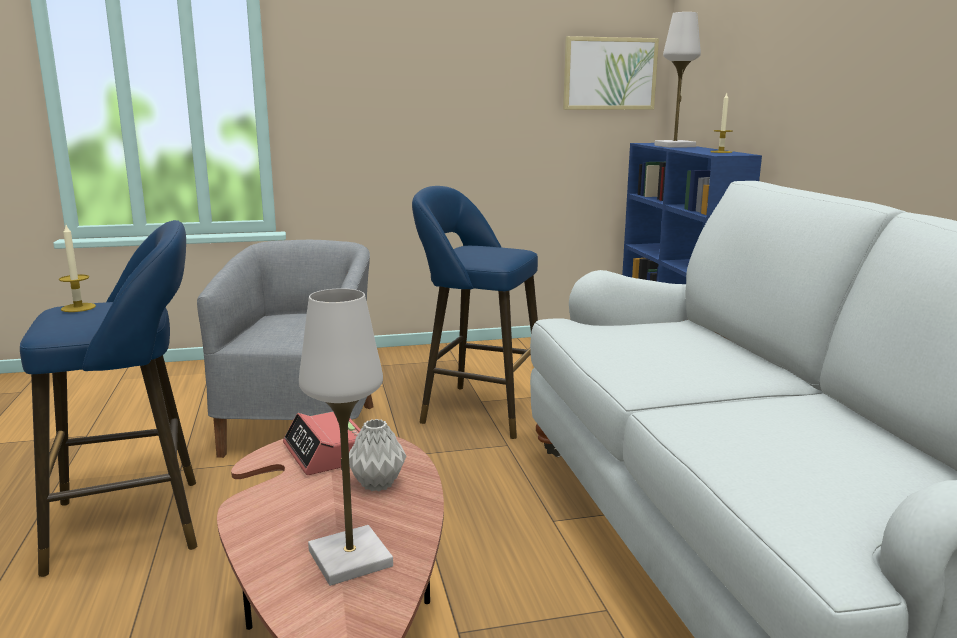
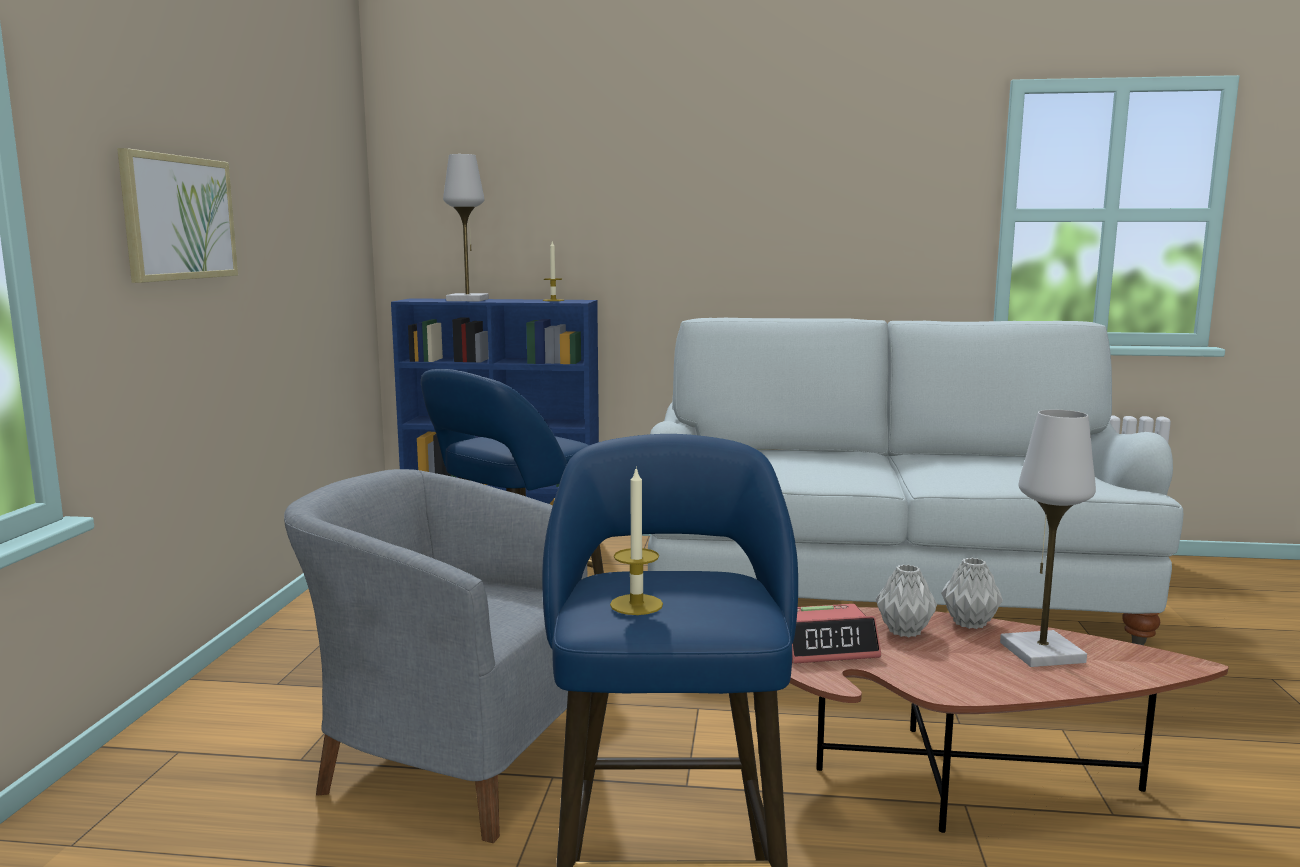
camera: 70 degrees left, 5 degrees down
picture [563,36,659,110] -> picture moved to [117,148,238,283]
none -> grey vase [941,558,1003,629]

